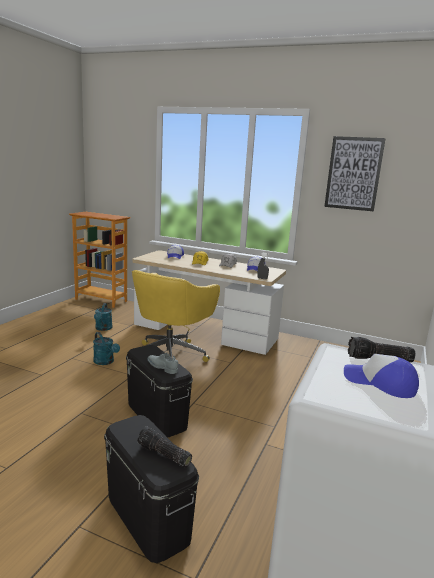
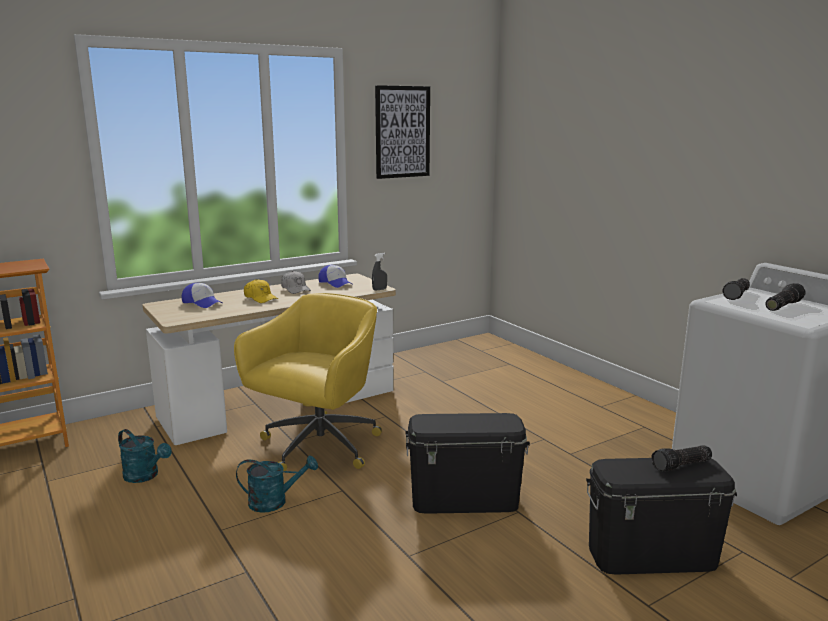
camera: 55 degrees left, 0 degrees up
yellow office chair [132,270,220,362] -> yellow office chair turned 120 degrees counterclockwise [234,293,382,471]
grey shoe [147,352,178,374] -> none
cap [344,354,419,398] -> flashlight [765,283,806,311]

